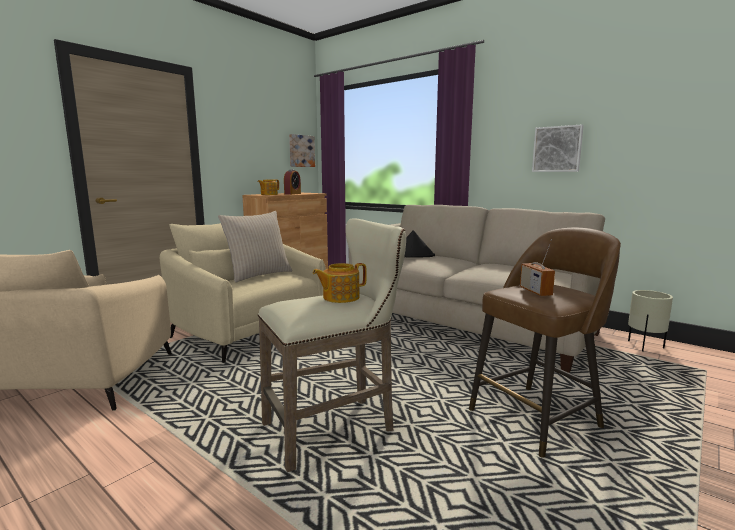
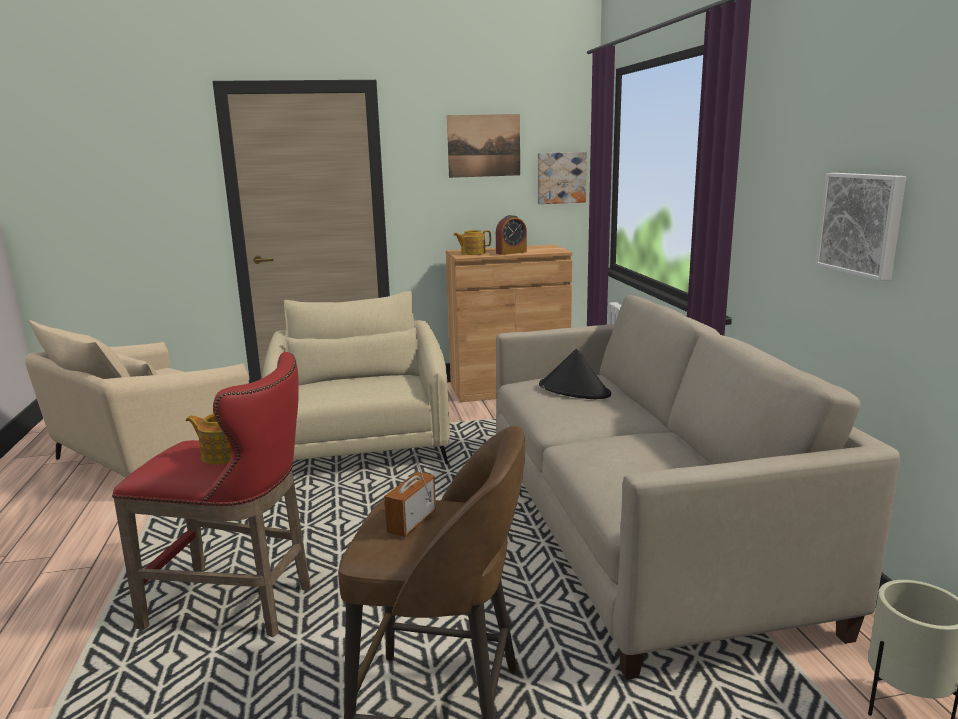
camera: 40 degrees right, 5 degrees up
beige pillow [218,211,292,283] -> none
beige stool [258,218,406,472] -> red stool [112,352,311,637]
none -> picture [447,114,520,178]

